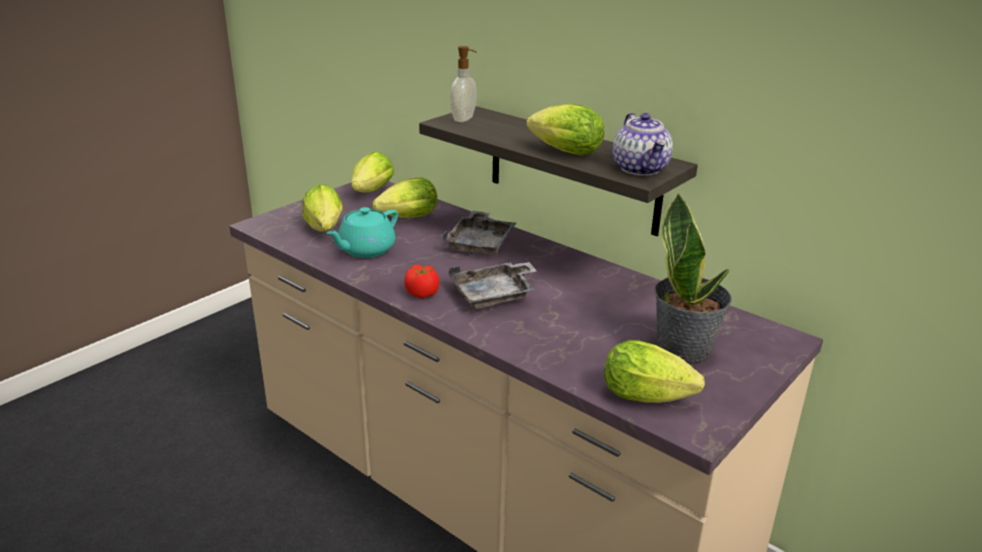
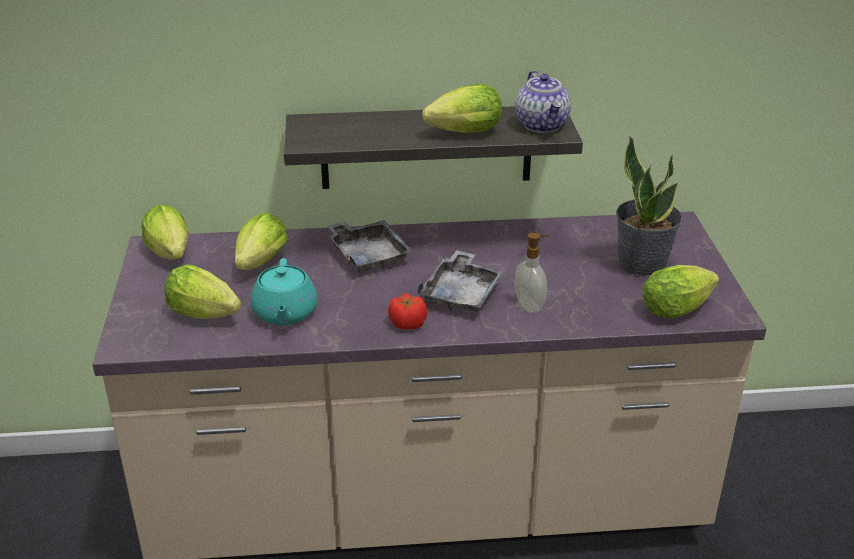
camera: 45 degrees left, 5 degrees up
soap dispenser [450,46,477,122] -> soap dispenser moved to [515,232,548,313]
teapot [613,113,673,176] -> teapot turned 45 degrees clockwise [515,71,571,133]

